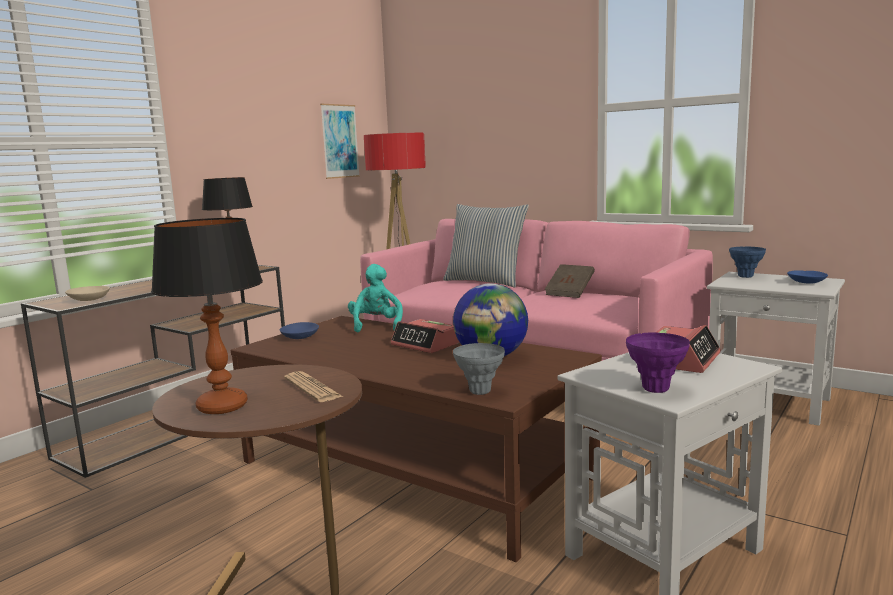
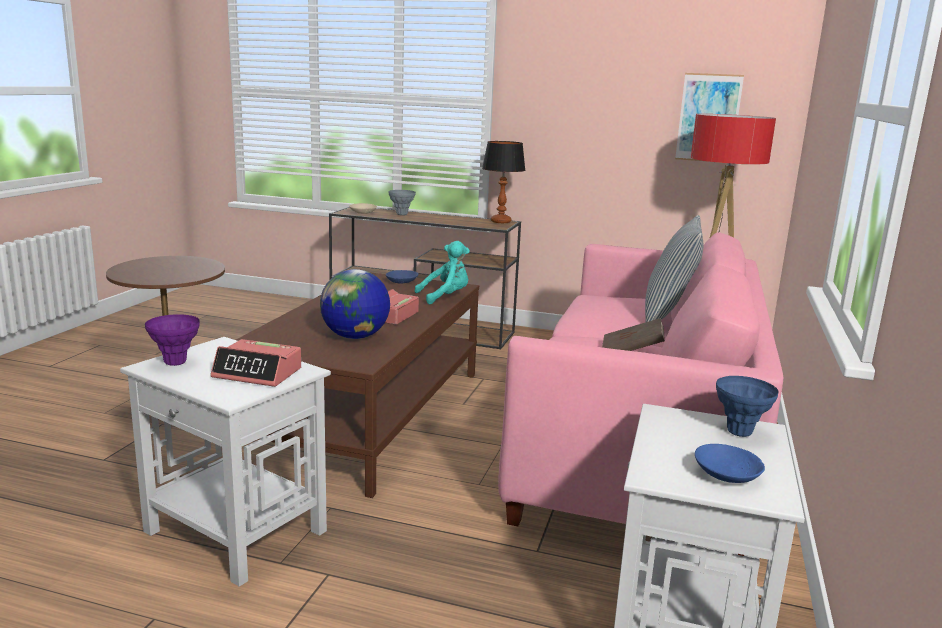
camera: 70 degrees right, 5 degrees up
table lamp [151,218,263,414] -> none
newspaper [284,371,343,402] -> none
grey vase [453,343,505,395] -> grey vase moved to [389,190,416,215]

